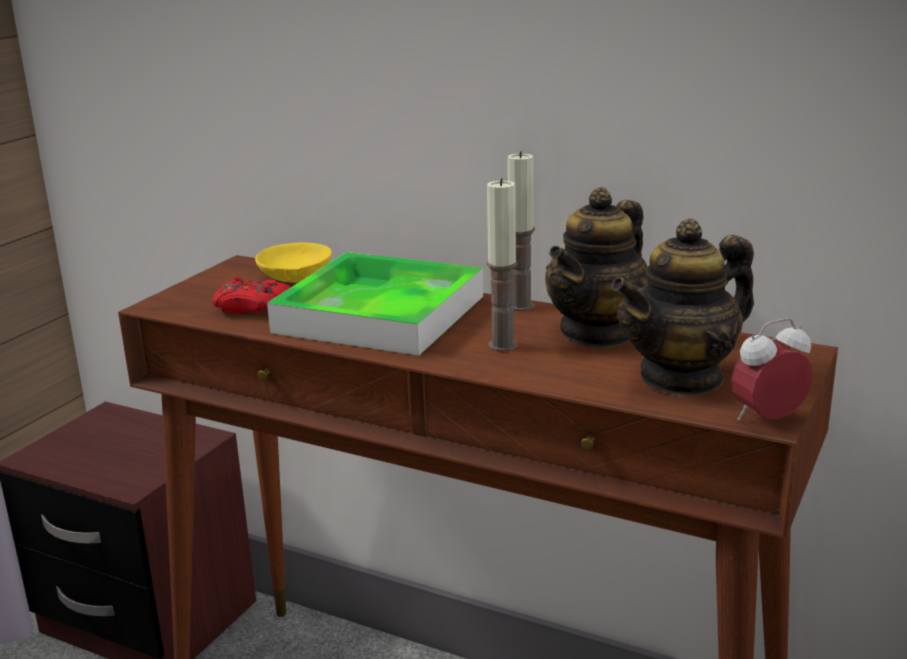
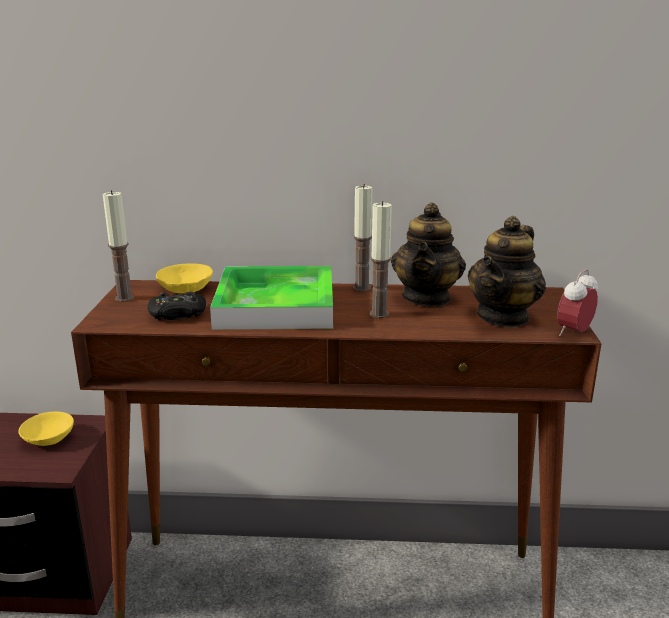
camera: 25 degrees left, 0 degrees up
red game controller [212,276,291,314] -> black game controller [147,292,206,320]
none -> yellow bowl [19,412,74,446]
none -> candle [103,190,134,302]

